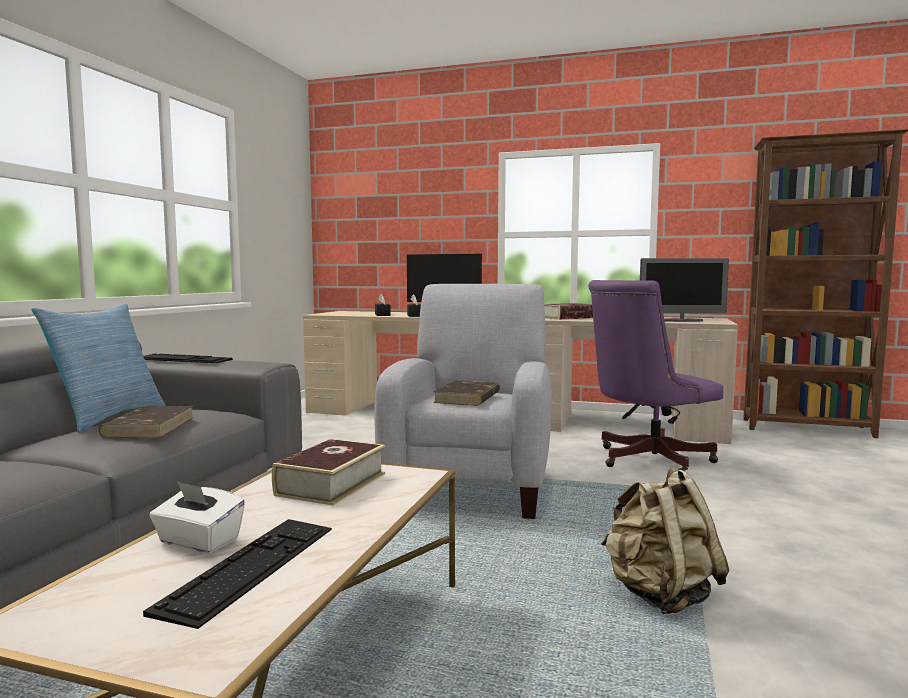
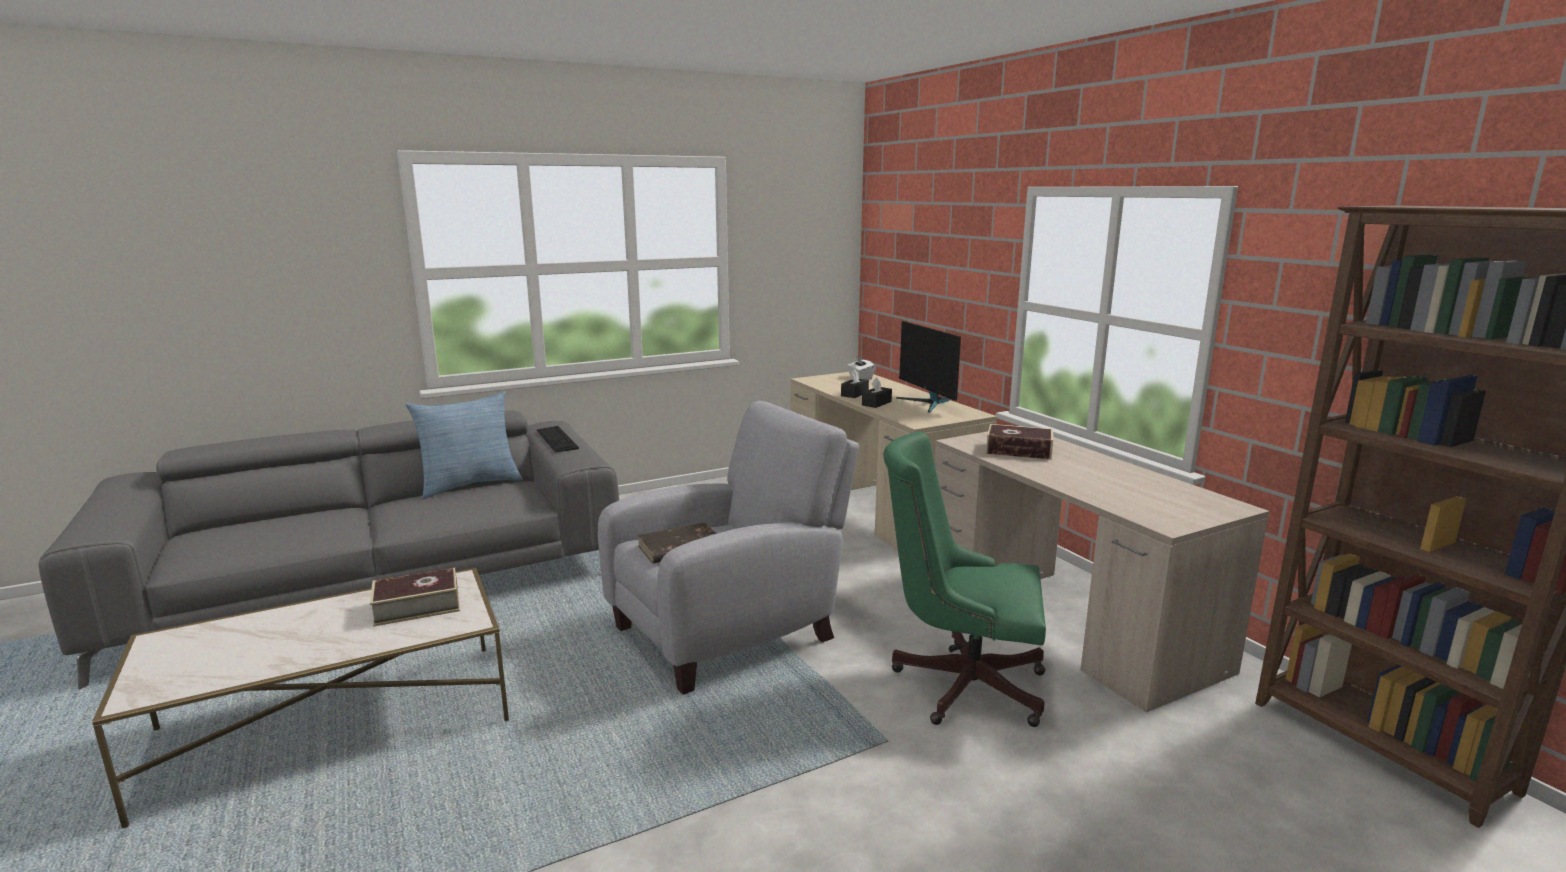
camera: 45 degrees right, 10 degrees up
brown book [99,406,194,438] -> none
keyboard [143,519,332,629] -> none
white tissue box [149,481,245,554] -> white tissue box moved to [847,356,875,380]
purple office chair [588,280,723,471] -> green office chair [883,432,1046,727]
beige backpack [601,468,729,614] -> none
monitor [640,258,729,322] -> none

